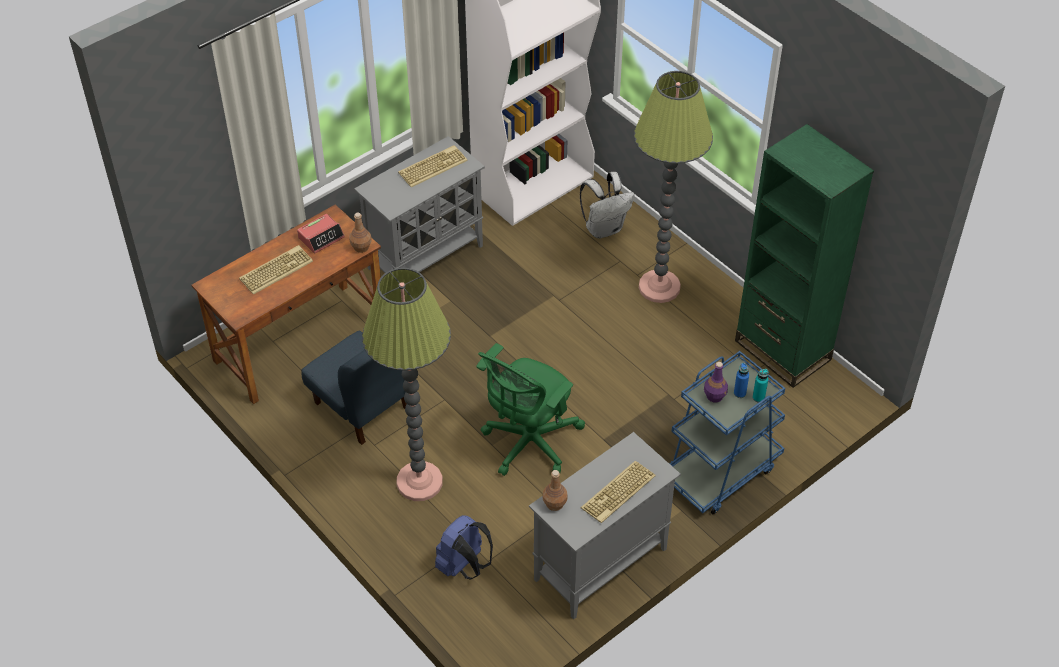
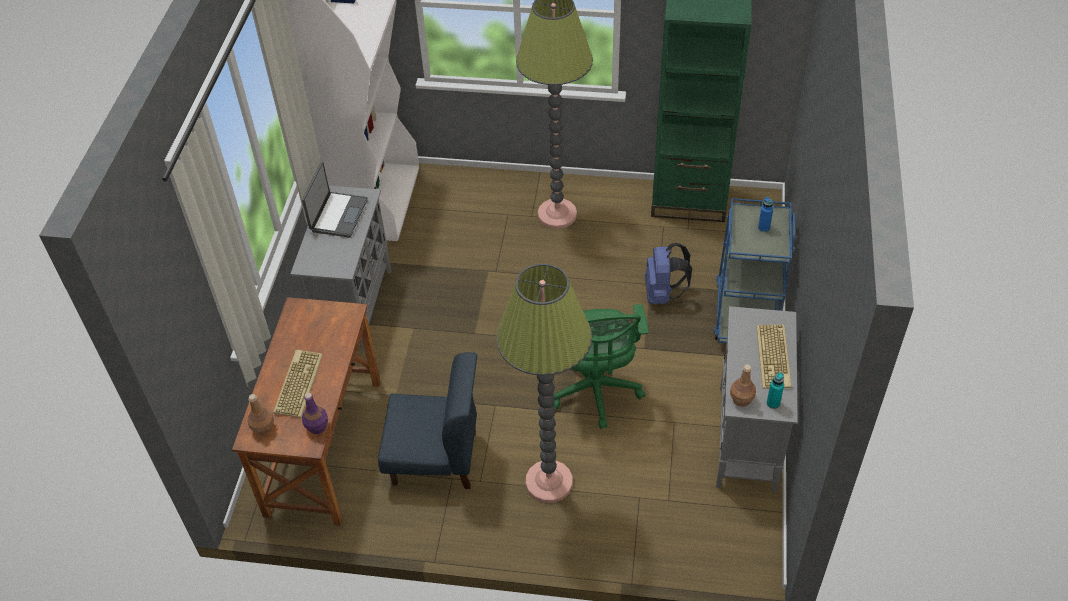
camera: 40 degrees left, 0 degrees up
alarm clock [297,214,345,254] -> none
brown bottle [350,213,372,253] -> brown bottle moved to [247,394,274,435]
keyboard [398,145,468,187] -> laptop [302,162,368,238]
blue backpack [435,515,493,579] -> blue backpack moved to [645,243,692,304]
white backpack [580,172,635,239] -> none
purple bottle [704,362,728,403] -> purple bottle moved to [302,393,328,434]
turquoise bottle [753,369,769,402] -> turquoise bottle moved to [767,372,784,409]

